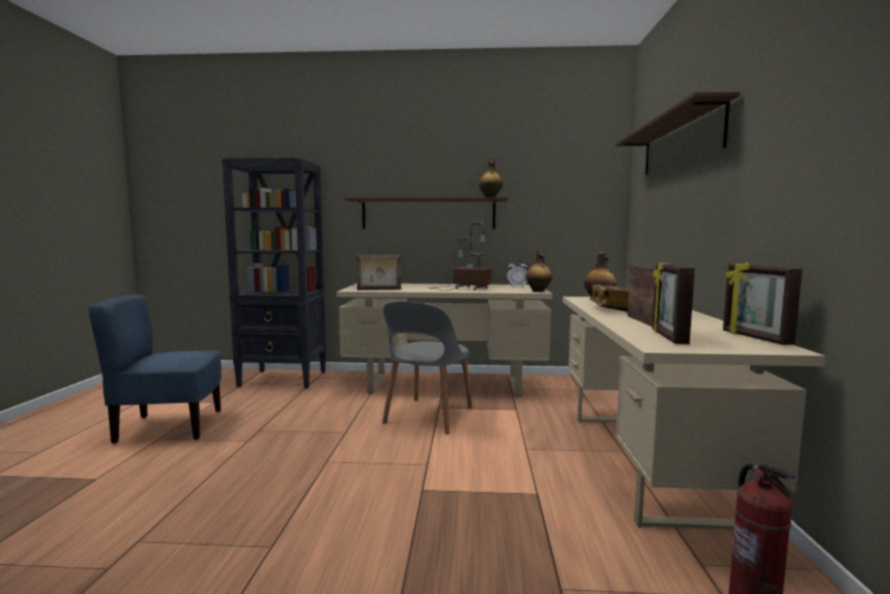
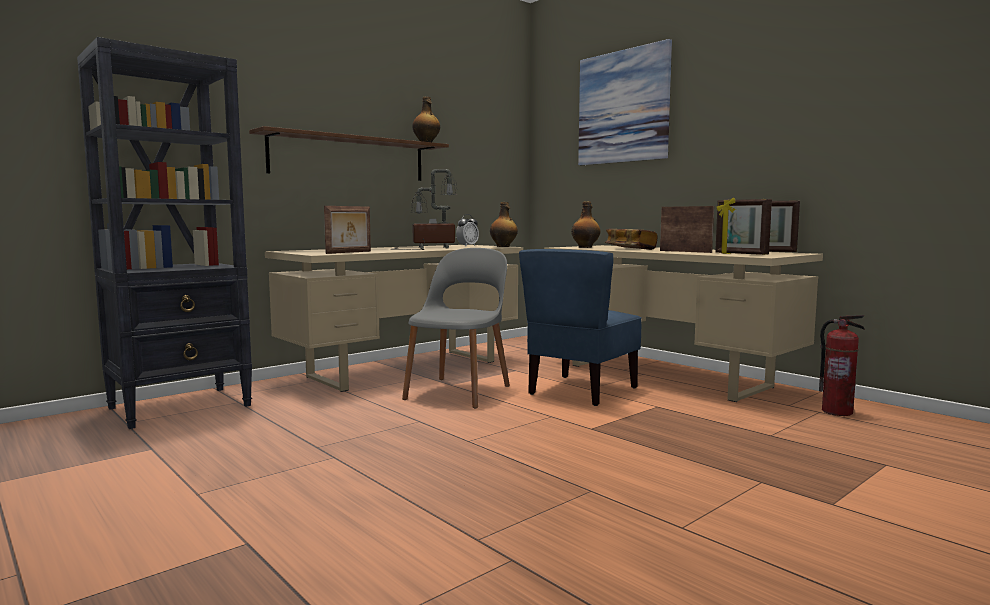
camera: 45 degrees left, 0 degrees up
blue chair [88,295,221,444] -> blue chair moved to [519,249,642,406]
grey chair [382,301,472,434] -> grey chair turned 135 degrees counterclockwise [402,248,510,408]
brown shelf [615,91,740,175] -> picture [578,39,672,165]

